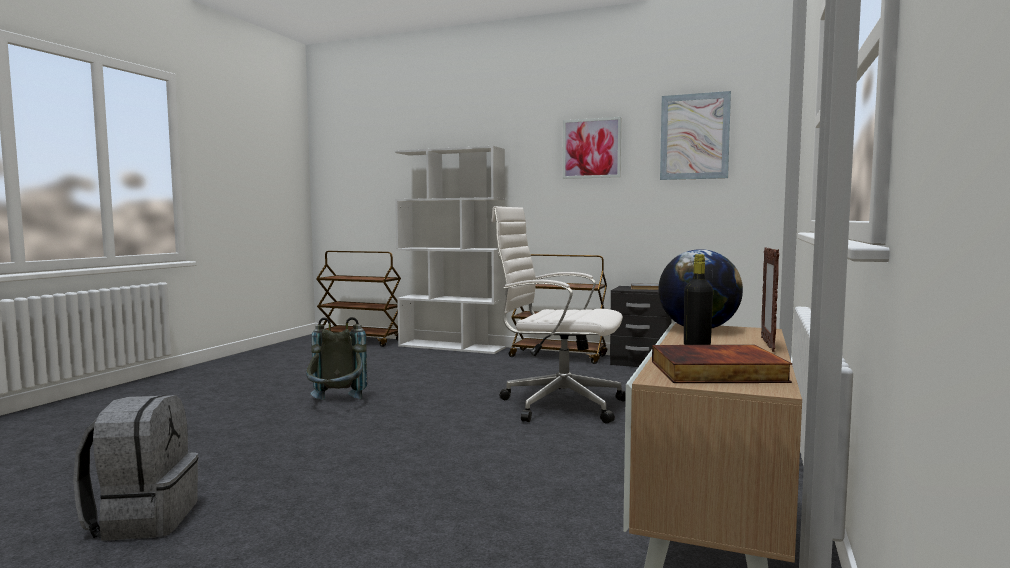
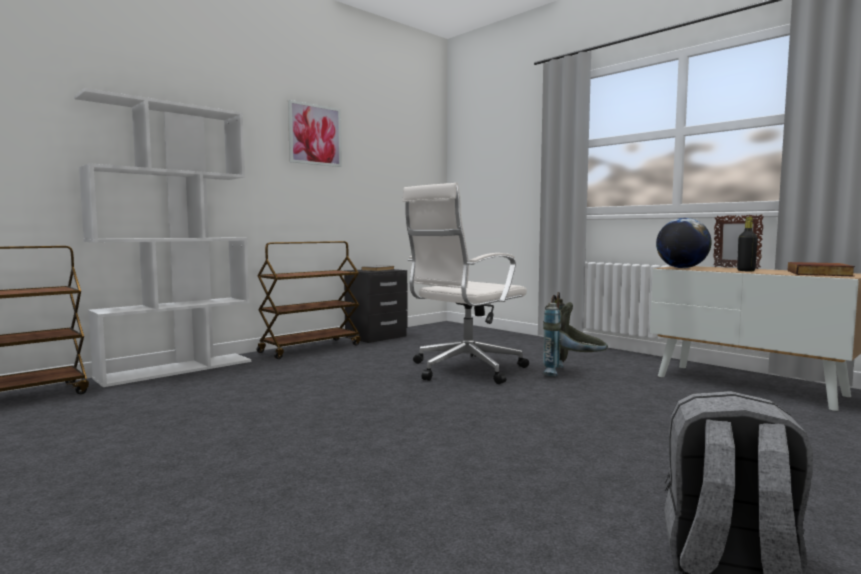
camera: 65 degrees left, 0 degrees up
grey backpack [306,317,367,400] -> grey backpack moved to [543,292,608,376]
picture [660,91,731,180] -> none

